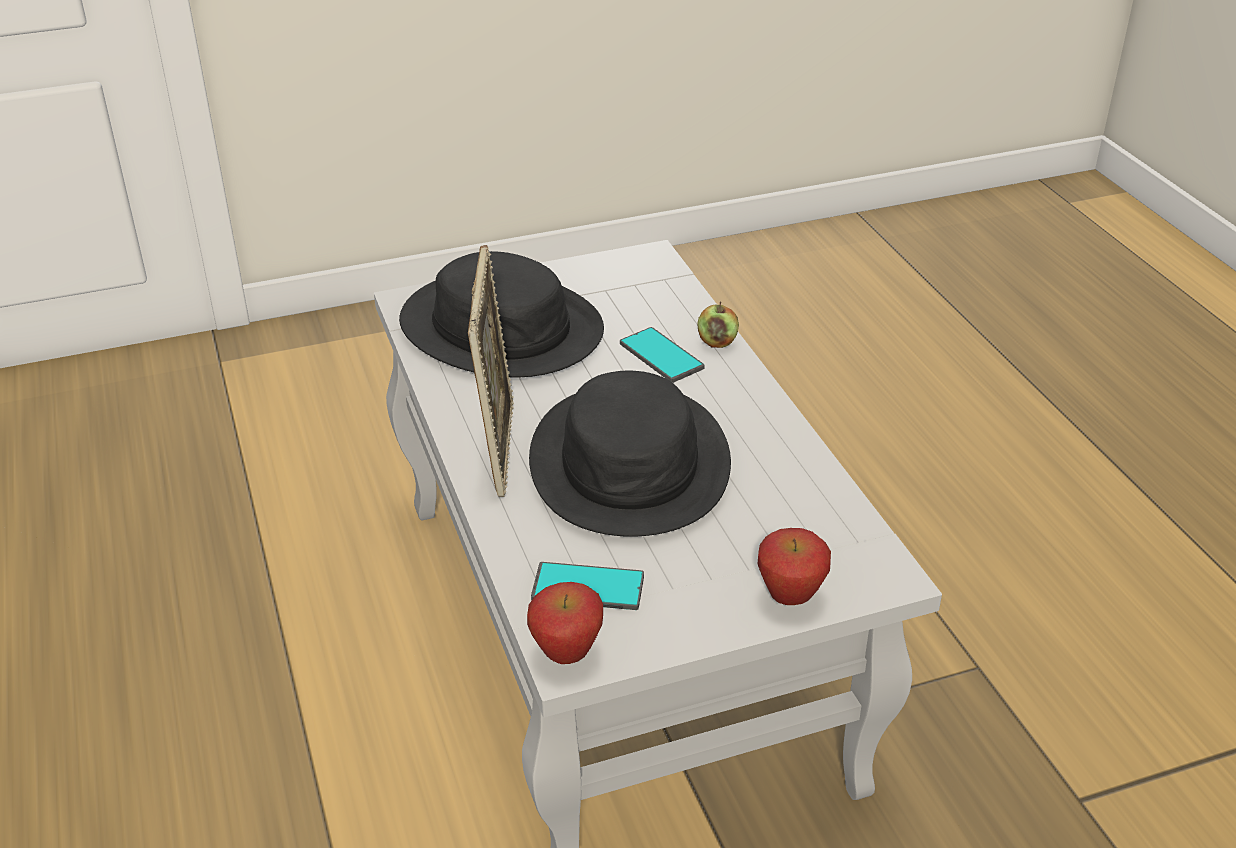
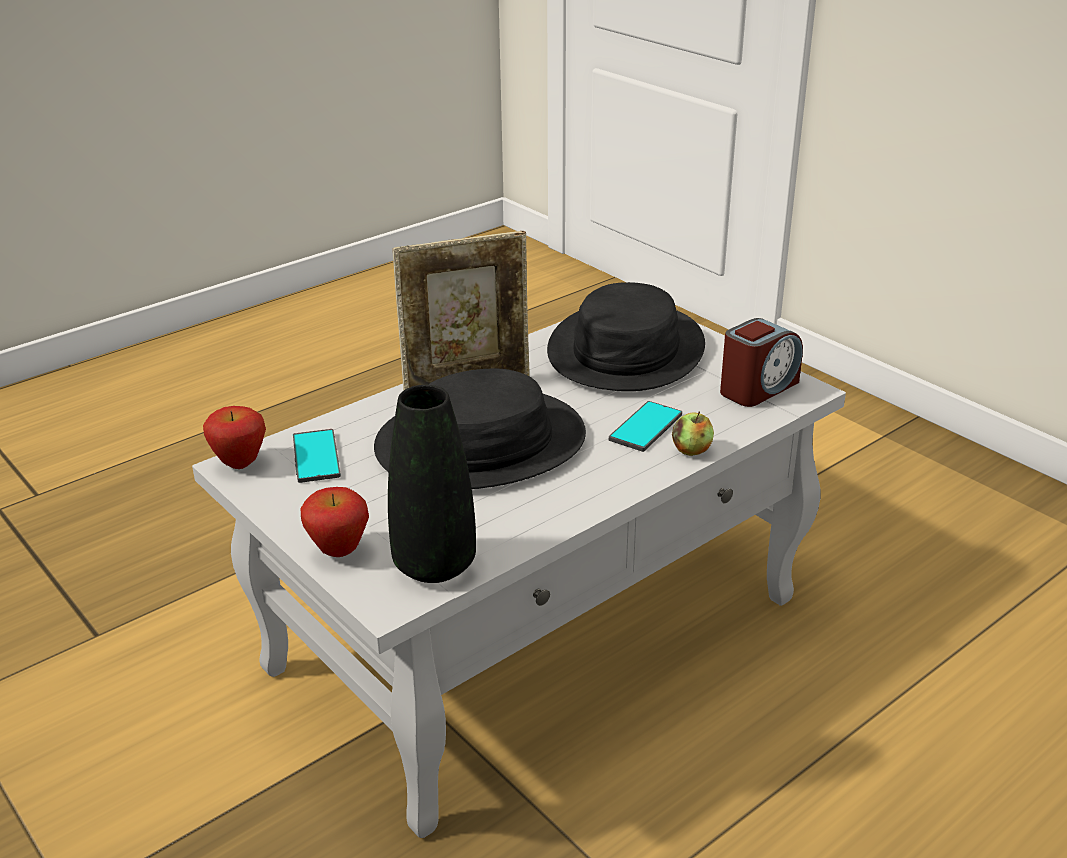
camera: 70 degrees right, 5 degrees down
none -> black vase [388,385,476,583]
none -> alarm clock [720,318,803,407]

